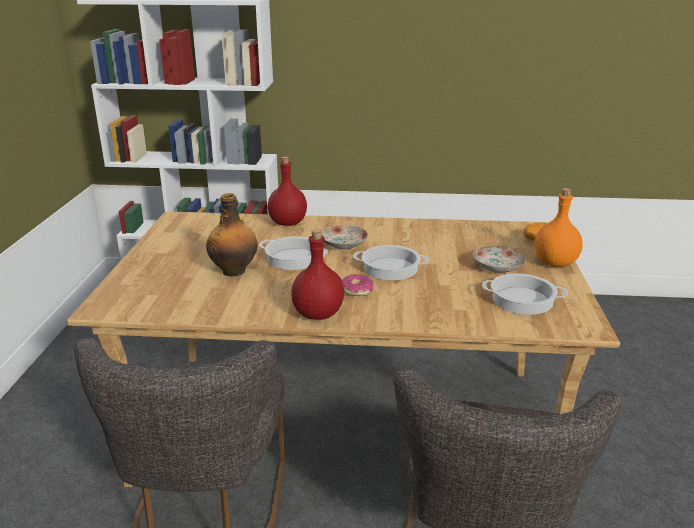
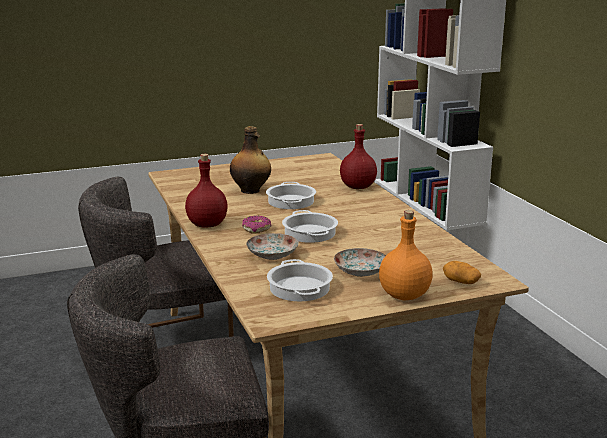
camera: 65 degrees right, 5 degrees down
plate [321,225,368,249] -> plate moved to [246,233,299,260]

